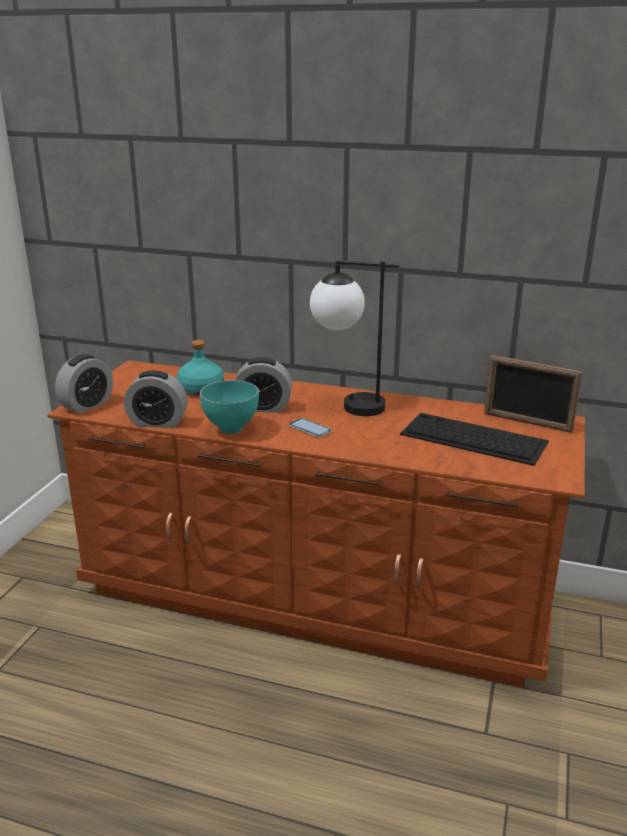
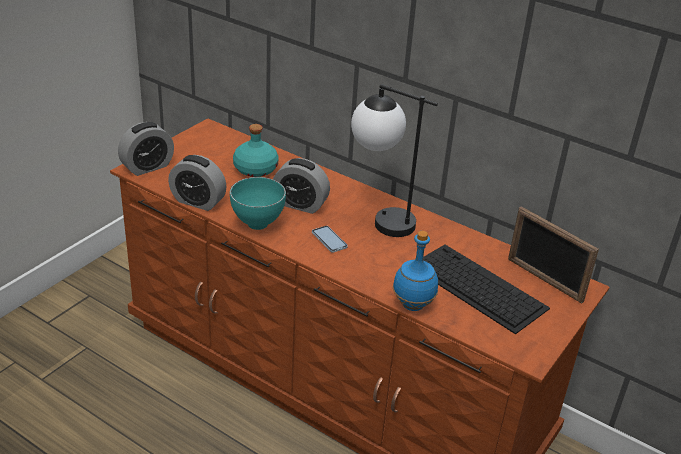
camera: 15 degrees right, 10 degrees up
none -> blue bottle [393,231,438,311]

